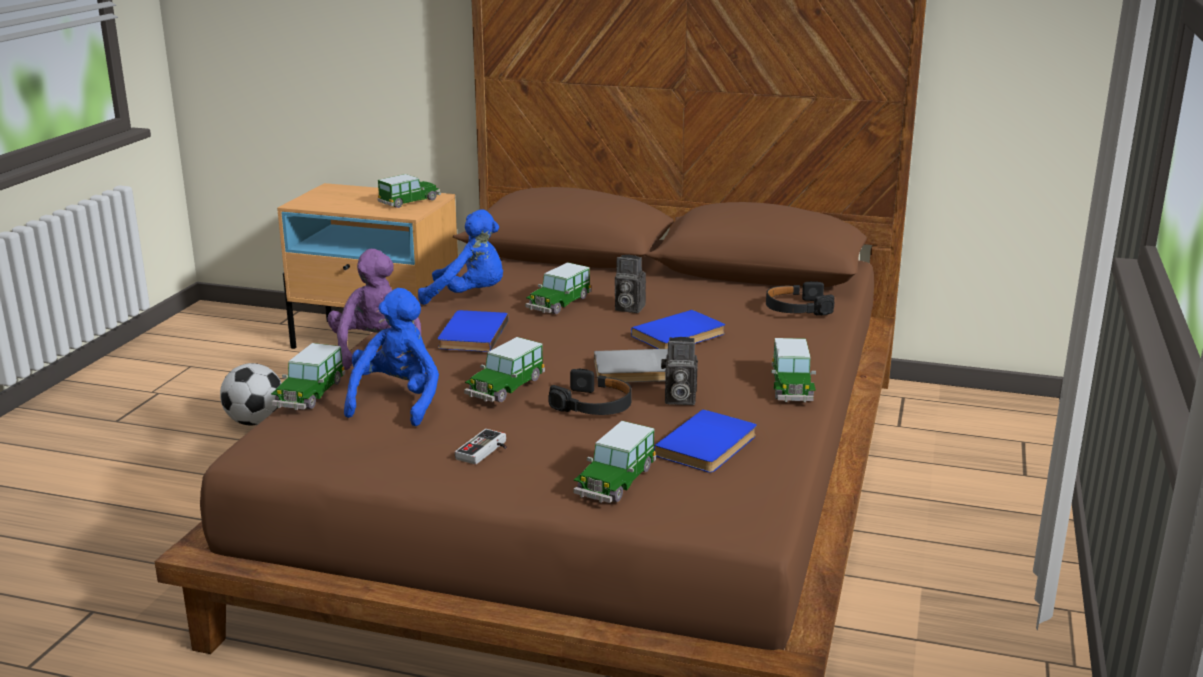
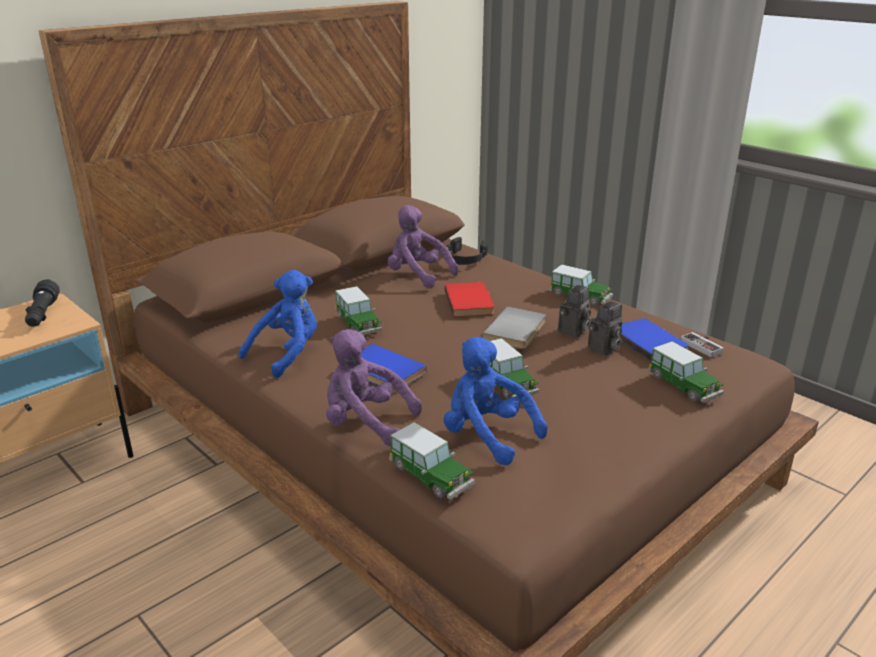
camera: 60 degrees left, 5 degrees up
football [220,363,281,426] -> none
toy car [378,174,441,208] -> black flashlight [25,279,60,327]
game controller [455,429,507,465] -> game controller moved to [681,332,724,357]
black headphones [548,369,632,415] -> none
camera [615,255,646,313] -> camera moved to [588,301,622,356]
blue book [631,310,725,349] -> red book [444,282,495,317]
none -> purple plush toy [388,205,459,288]

